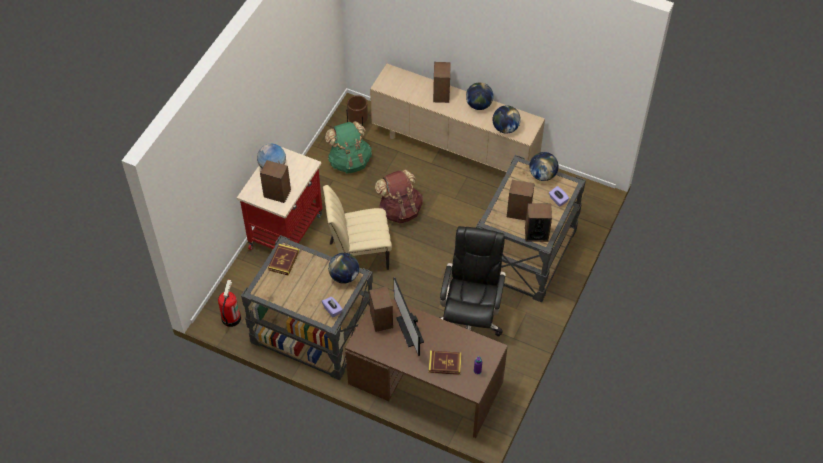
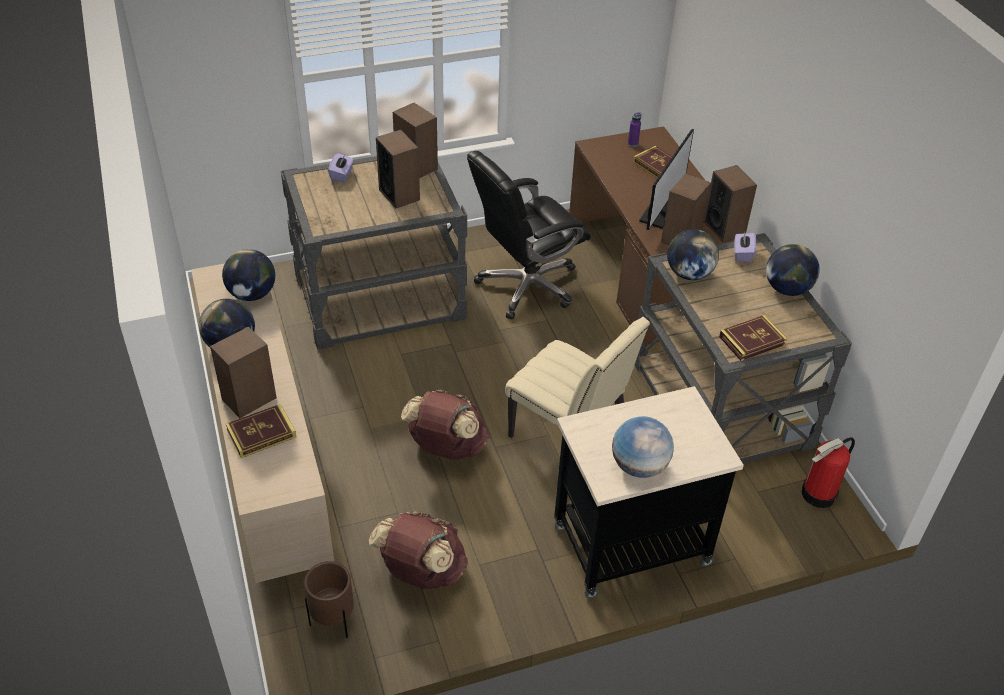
camera: 135 degrees left, 10 degrees down
red cart [237,147,323,250] -> black cart [554,386,744,598]
speaker [260,160,291,203] -> speaker moved to [704,165,757,242]
green backpack [325,121,372,174] -> brown backpack [369,510,468,589]
globe [529,152,559,181] -> globe moved to [766,244,820,296]
none -> book [226,404,296,458]

